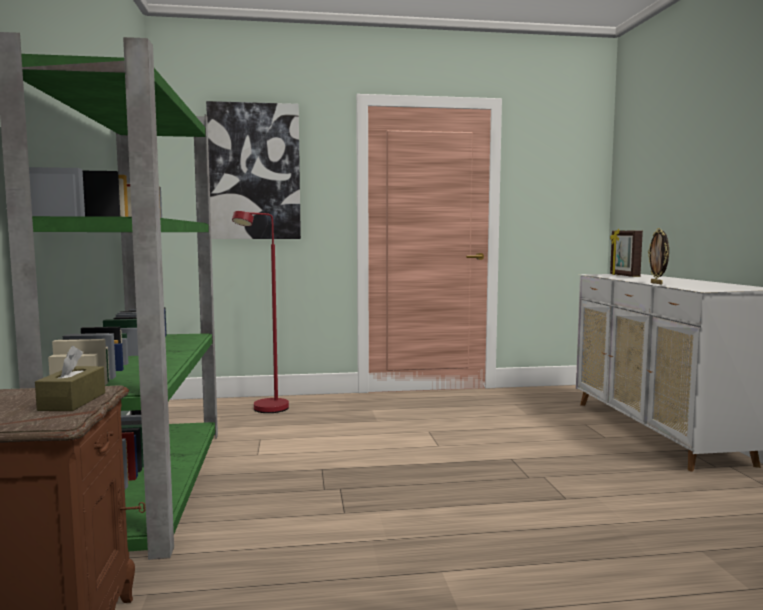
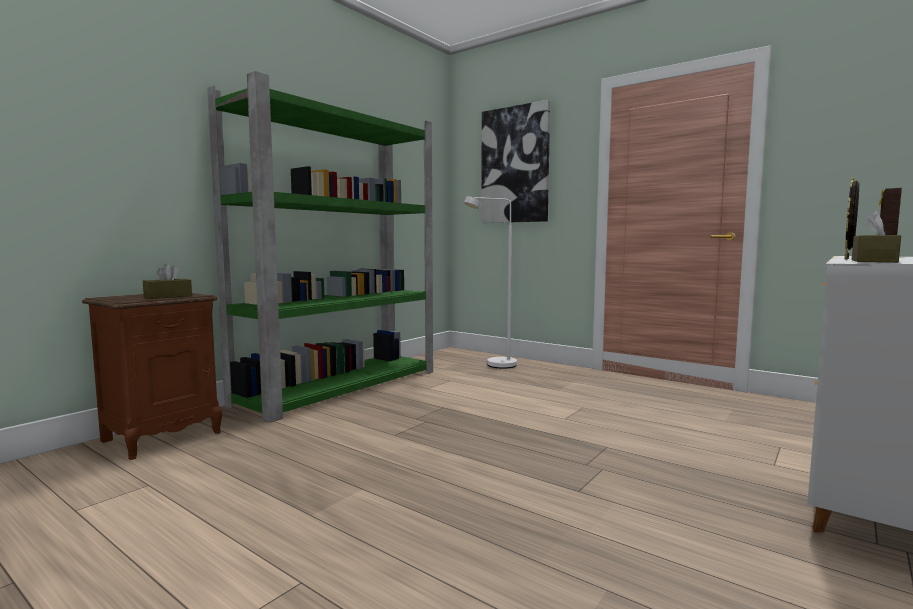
camera: 45 degrees right, 0 degrees up
red floor lamp [232,211,289,413] -> white floor lamp [464,196,517,369]
none -> brown tissue box [852,210,901,263]

